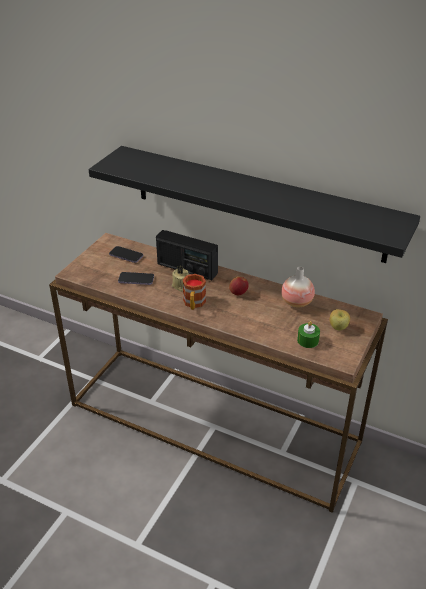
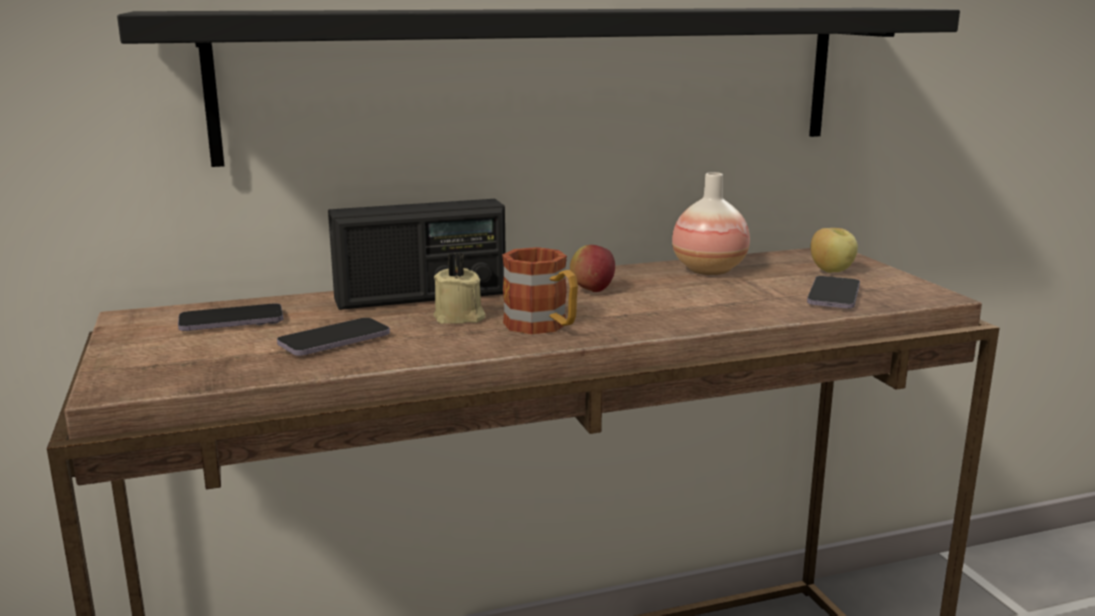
camera: 45 degrees left, 20 degrees down
green candle [297,321,320,348] -> phone [807,276,860,309]

